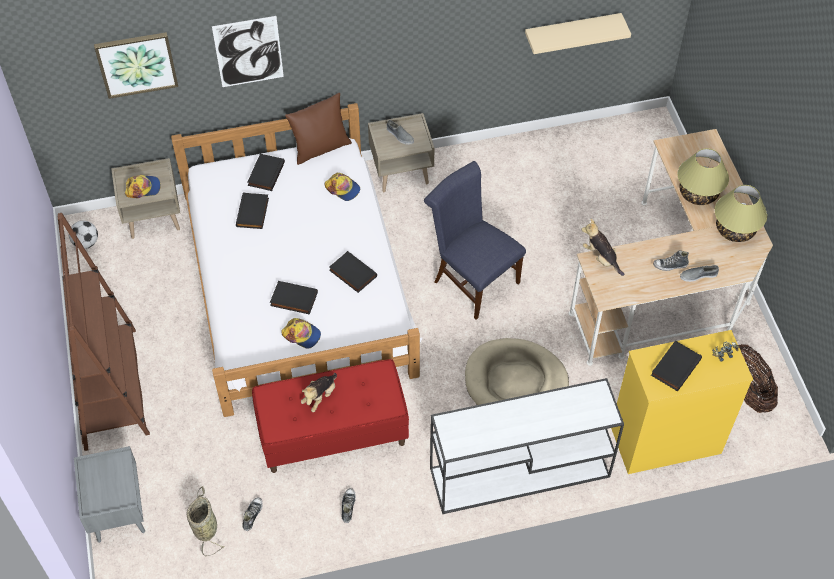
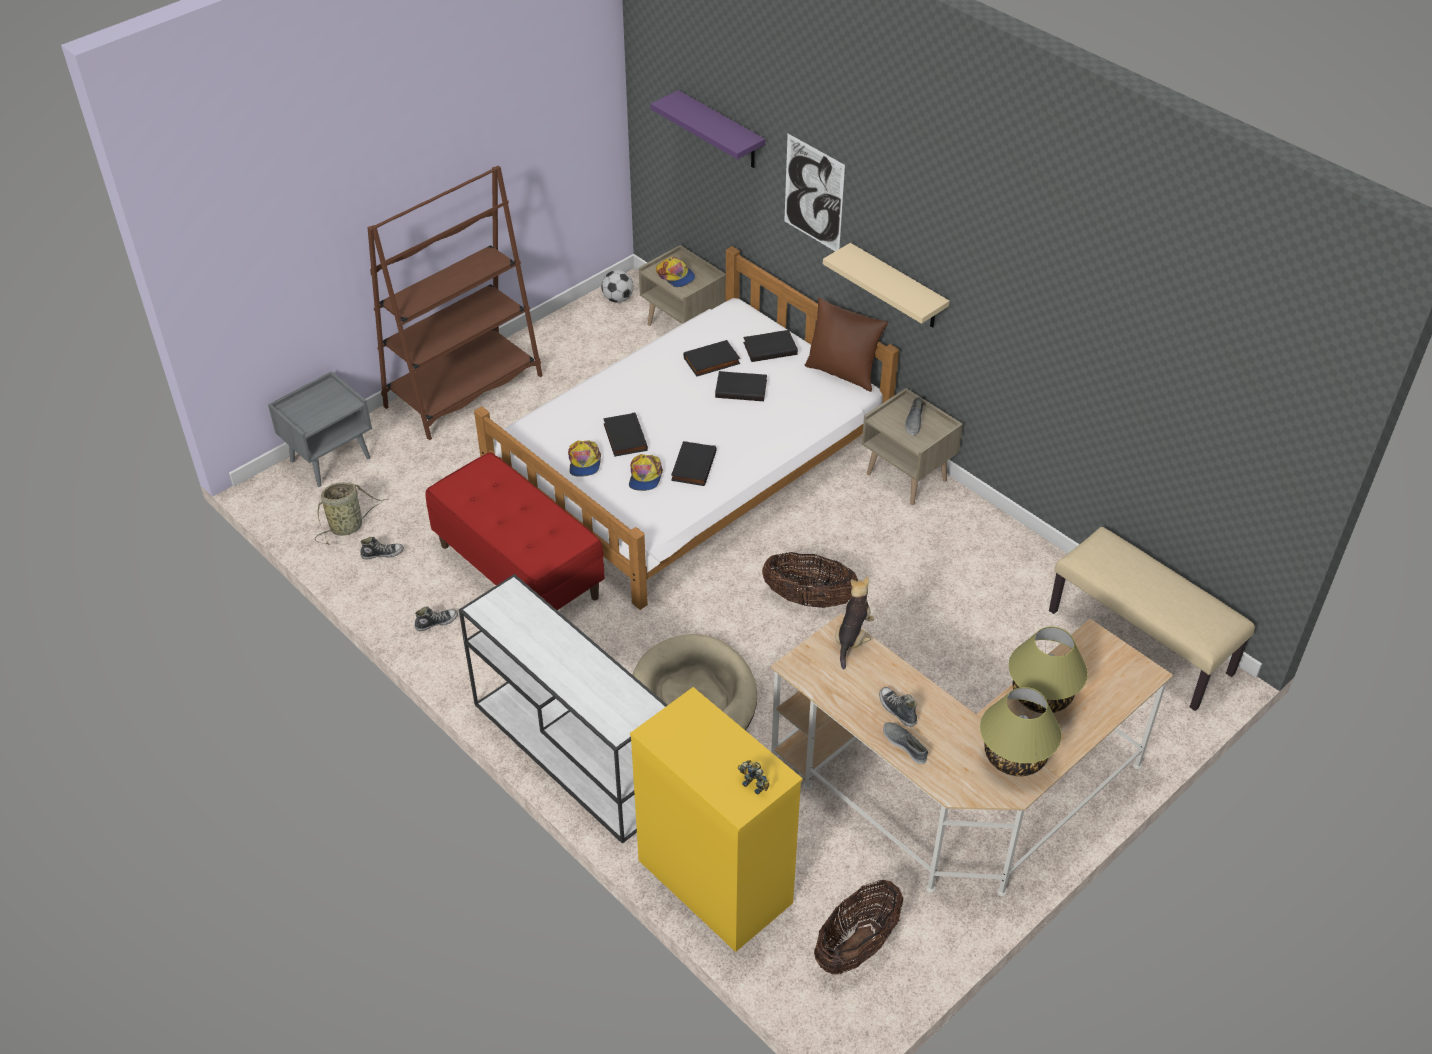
camera: 60 degrees right, 10 degrees down
picture [94,32,178,99] -> purple shelf [650,90,765,168]
plush toy [301,373,337,412] -> none
cap [325,173,360,201] -> cap moved to [629,454,663,491]
blue chair [424,161,526,320] -> basket [762,552,858,608]
beige shelf [525,13,631,54] -> beige shelf moved to [823,243,949,328]
black book [651,340,702,391] -> black book moved to [715,371,767,401]
none -> beige bench [1049,527,1255,711]

